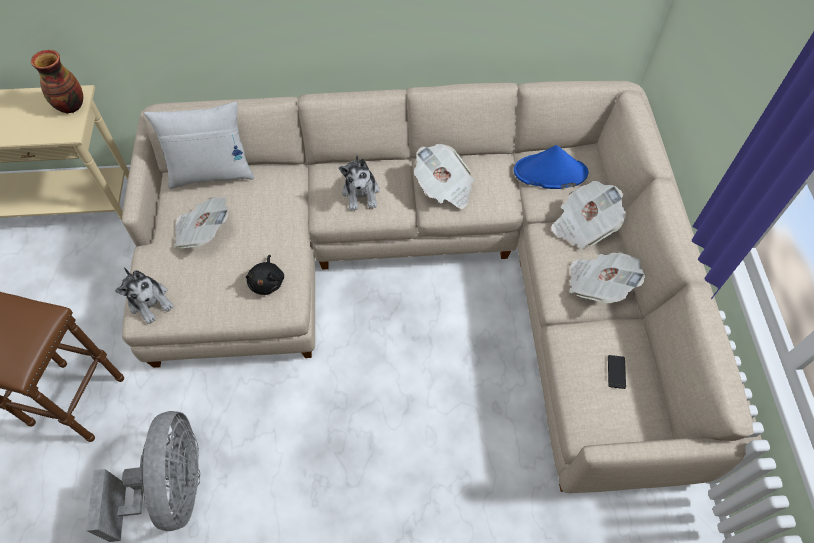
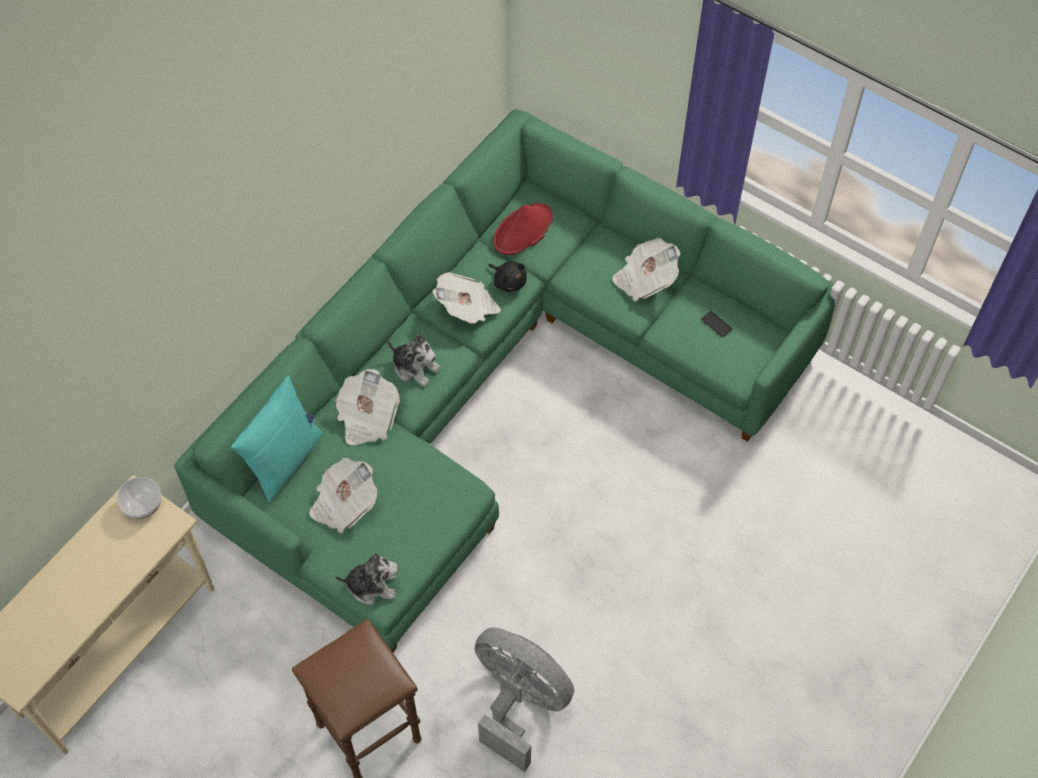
camera: 50 degrees left, 0 degrees up
vase [31,50,83,114] -> bowl [117,477,161,519]
beige sofa [122,81,762,493] -> green sofa [174,109,835,652]
grey pillow [144,102,255,189] -> turquoise pillow [231,376,323,503]
black plush toy [246,255,284,295] -> black plush toy moved to [488,262,527,292]
blue hat [514,145,588,189] -> red hat [493,203,553,255]
newspaper [551,181,626,250] -> newspaper moved to [335,369,400,445]

